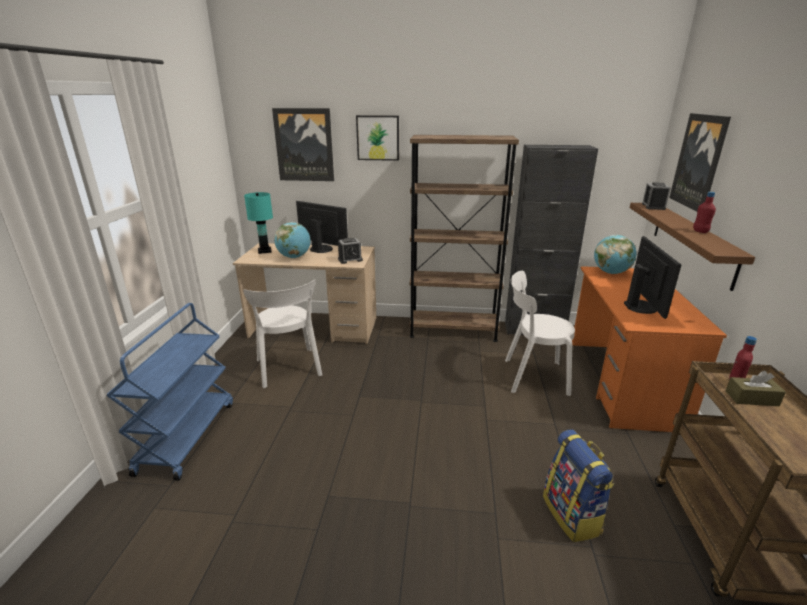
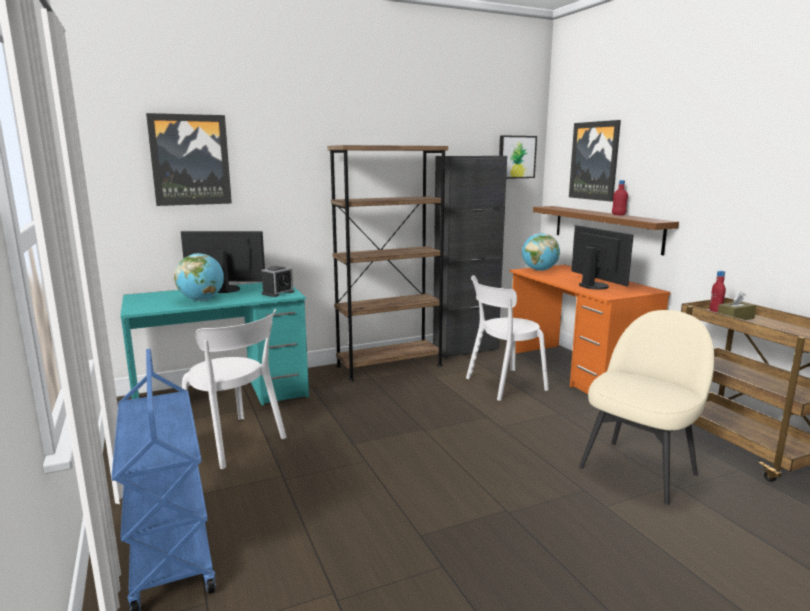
camera: 30 degrees left, 10 degrees down
beige desk [233,243,376,344] -> turquoise desk [120,283,309,406]
turquoise table lamp [244,192,273,254] -> none
picture [356,115,399,161] -> picture moved to [499,135,537,179]
backpack [543,429,614,542] -> beige chair [579,310,715,505]
alarm clock [642,182,671,210] -> none

